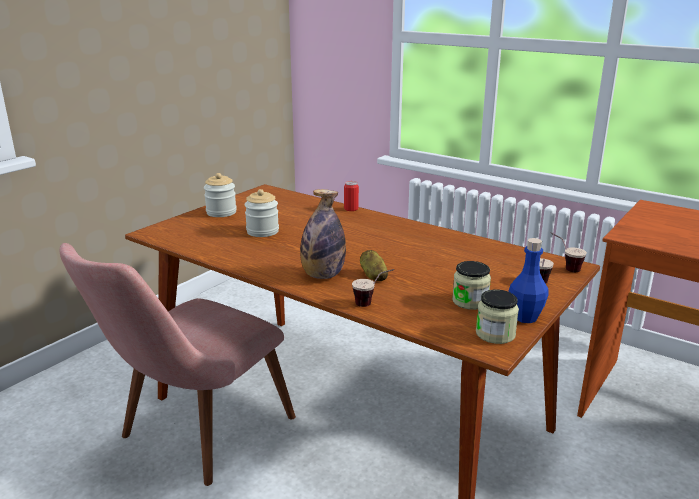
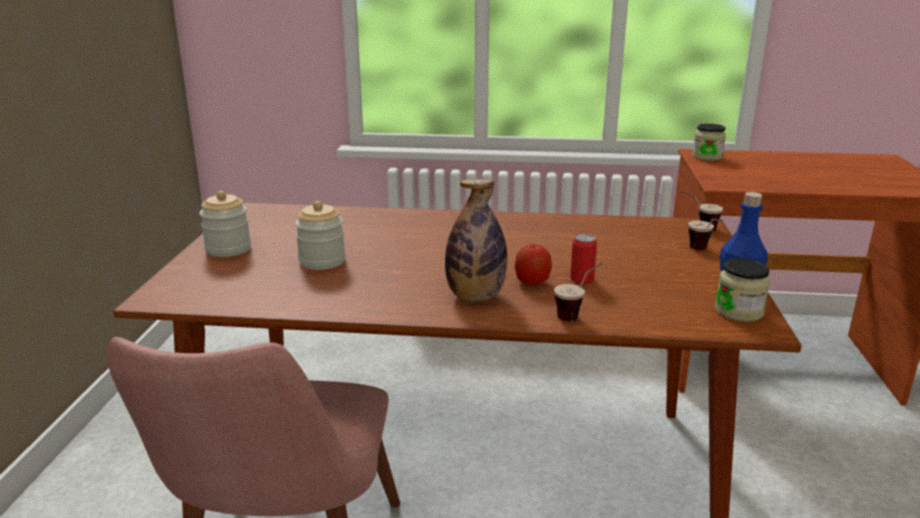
camera: 30 degrees left, 0 degrees up
can [344,181,359,211] -> can moved to [570,233,597,284]
potato [360,250,388,281] -> apple [515,244,552,285]
jar [452,261,491,310] -> jar moved to [692,123,726,161]

